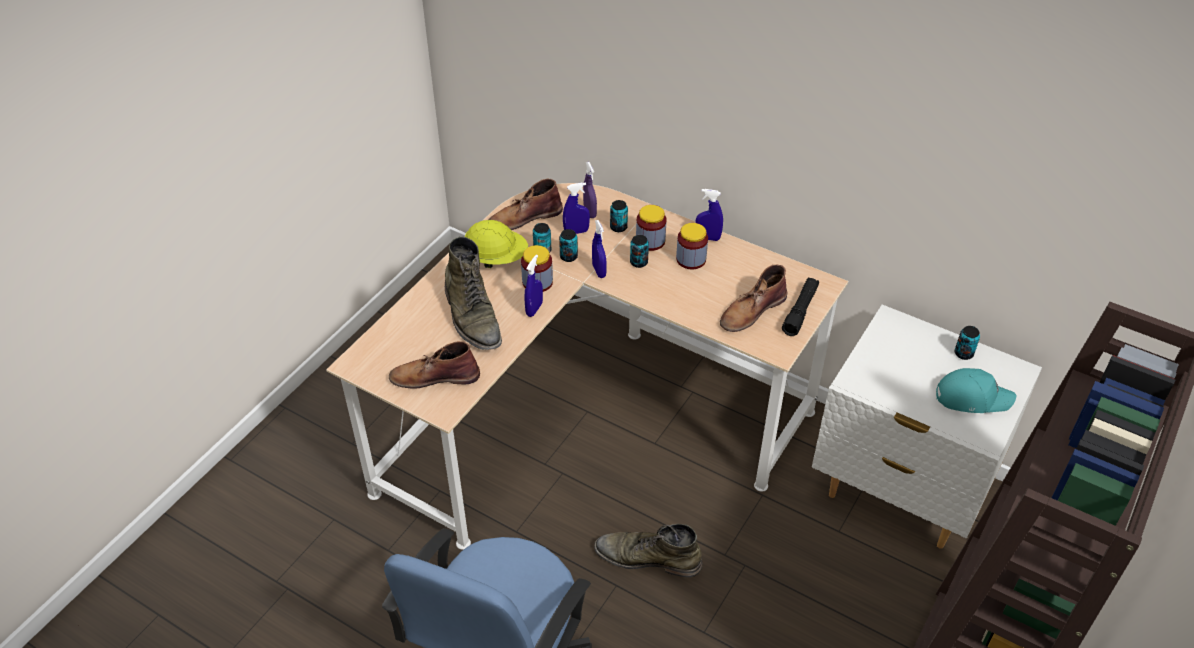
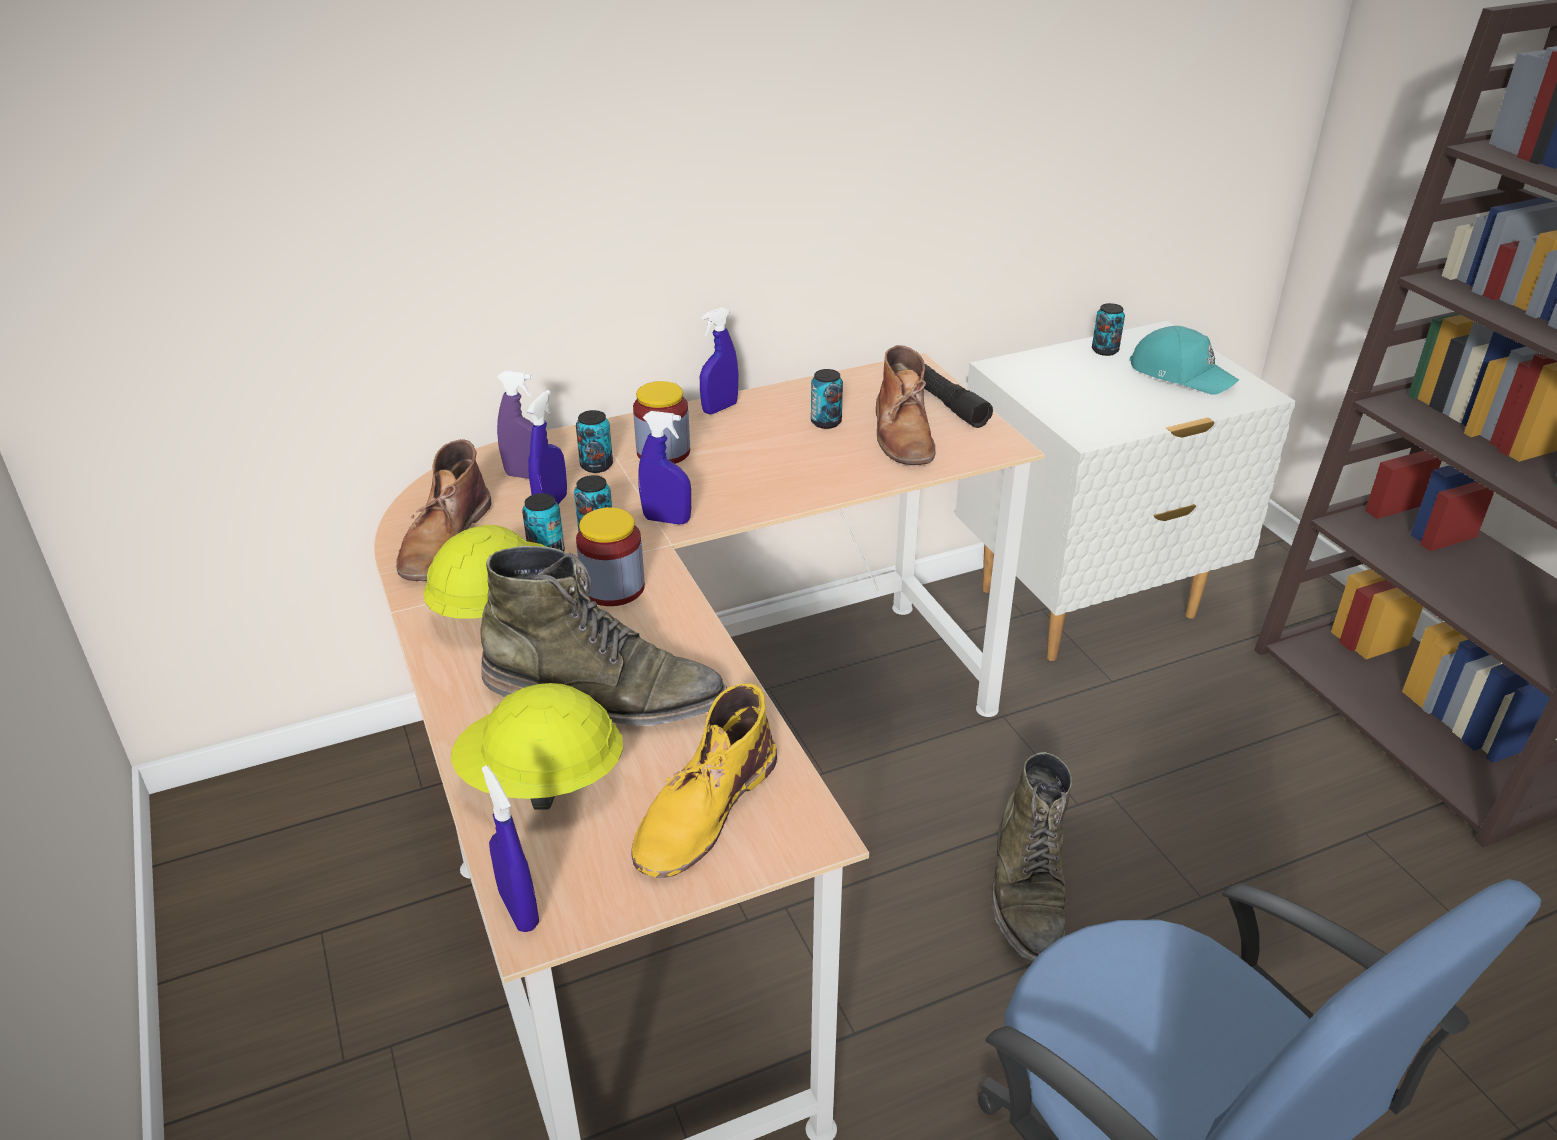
camera: 55 degrees left, 10 degrees down
brown boot [389,341,480,389] -> yellow boot [631,683,777,878]
blue spray bottle [524,255,543,317] -> blue spray bottle moved to [482,765,539,932]
green boot [594,524,702,577] -> green boot turned 45 degrees counterclockwise [991,752,1072,961]
can [630,235,649,268] -> can moved to [811,369,843,429]
jar [676,223,708,269] -> none
turquoise cap [936,368,1016,413] -> turquoise cap turned 90 degrees clockwise [1129,326,1239,394]
none -> yellow hard hat [451,683,623,810]

